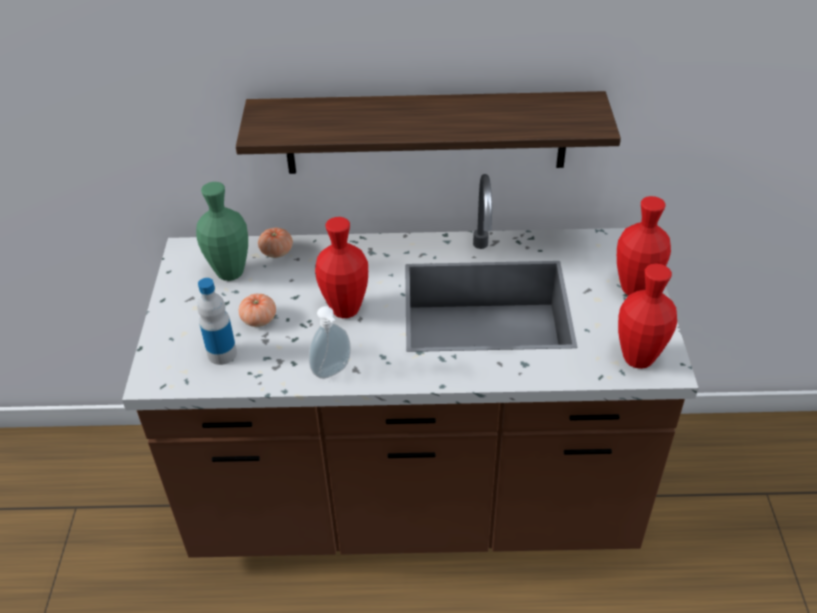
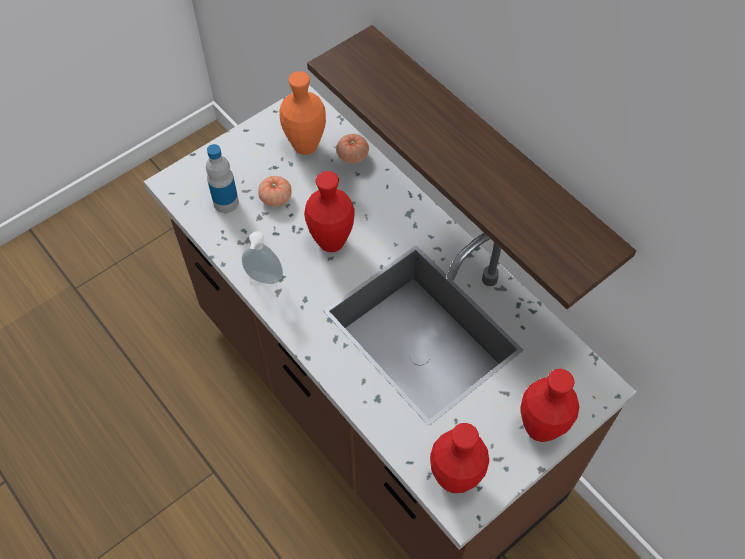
camera: 50 degrees right, 15 degrees up
green vase [196,182,248,281] -> orange vase [279,71,326,155]

